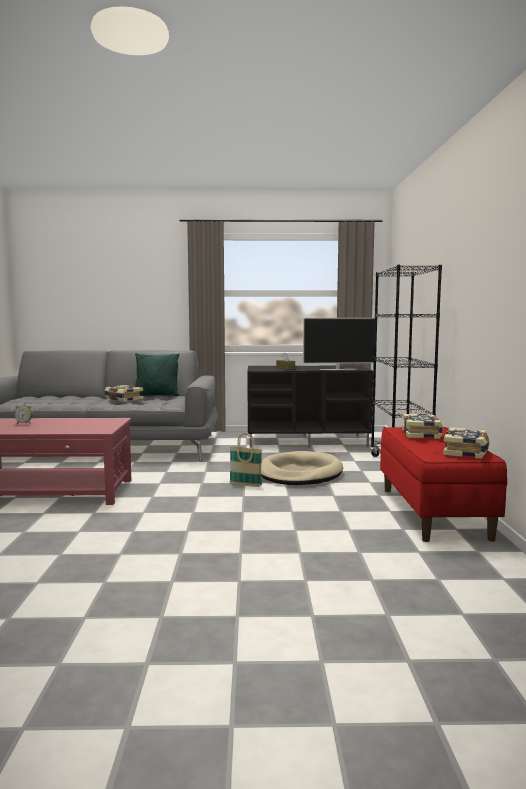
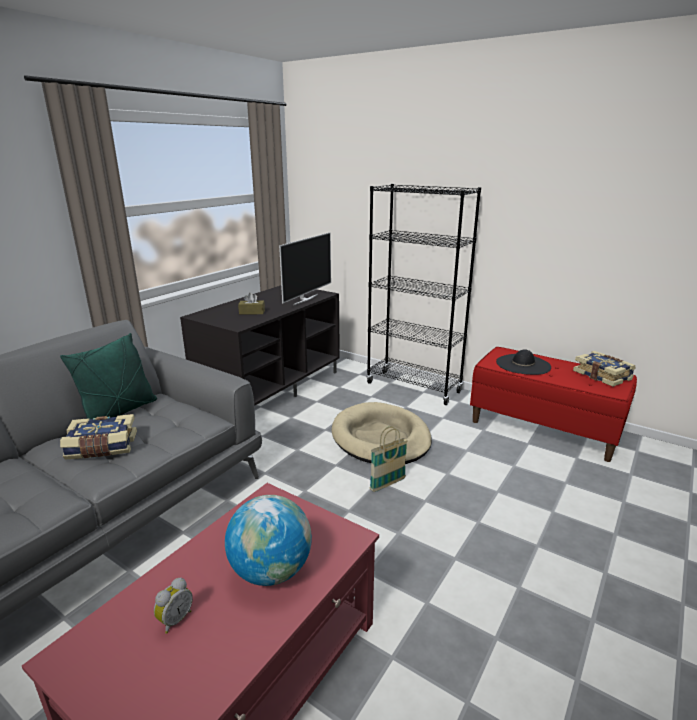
camera: 55 degrees left, 15 degrees up
book [402,414,443,439] -> black hat [496,349,551,375]
none -> globe [225,495,312,586]

